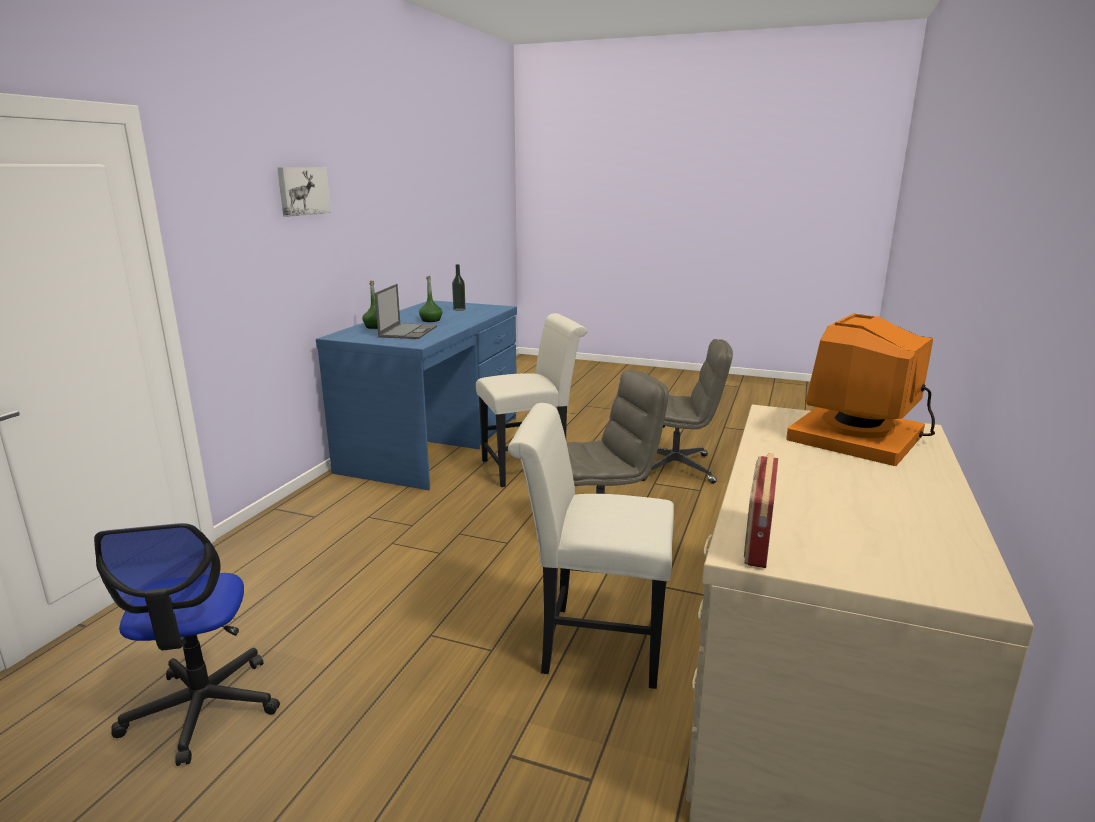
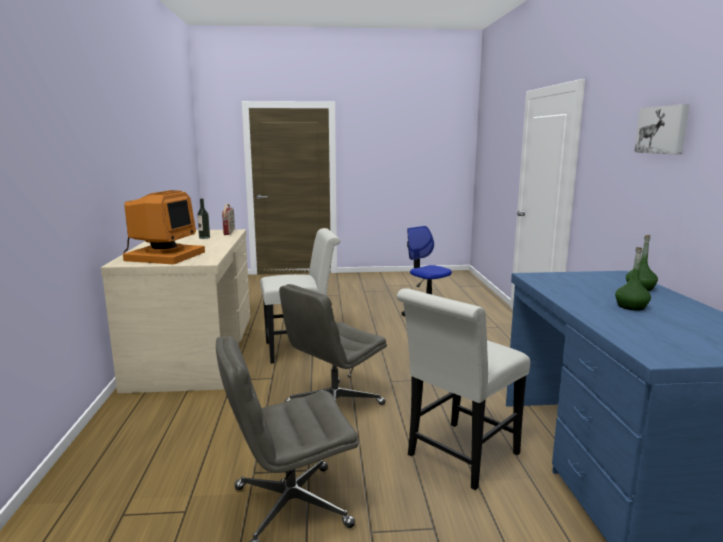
camera: 155 degrees right, 5 degrees down
laptop [375,284,437,339] -> none
bottle [452,264,466,311] -> bottle moved to [197,198,210,239]

